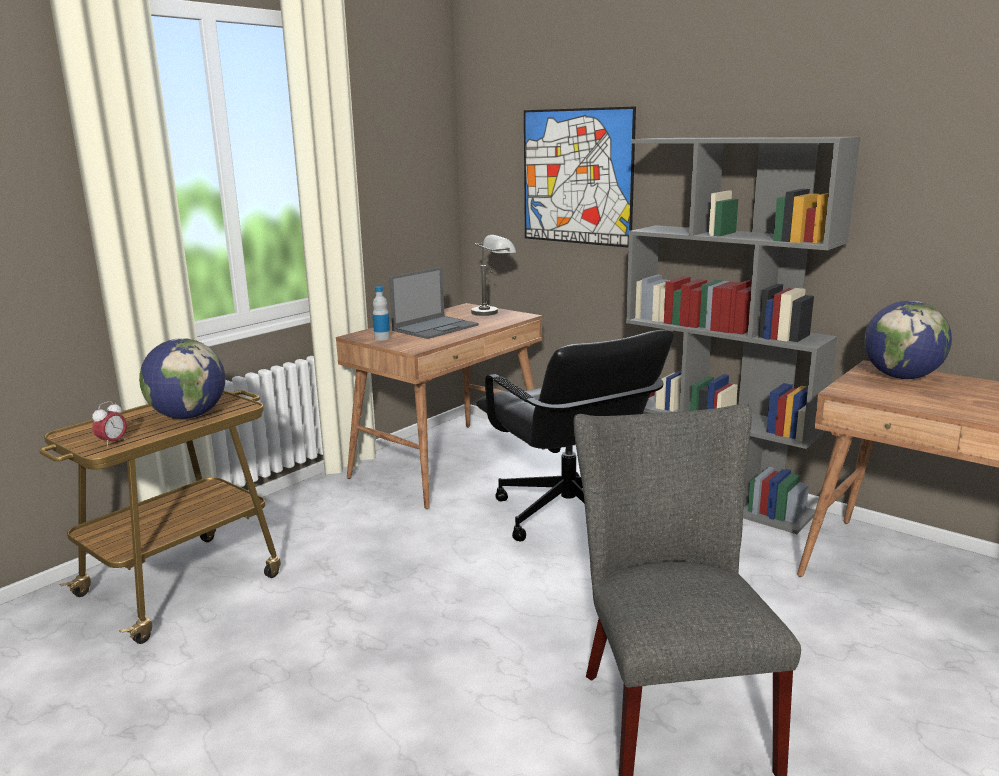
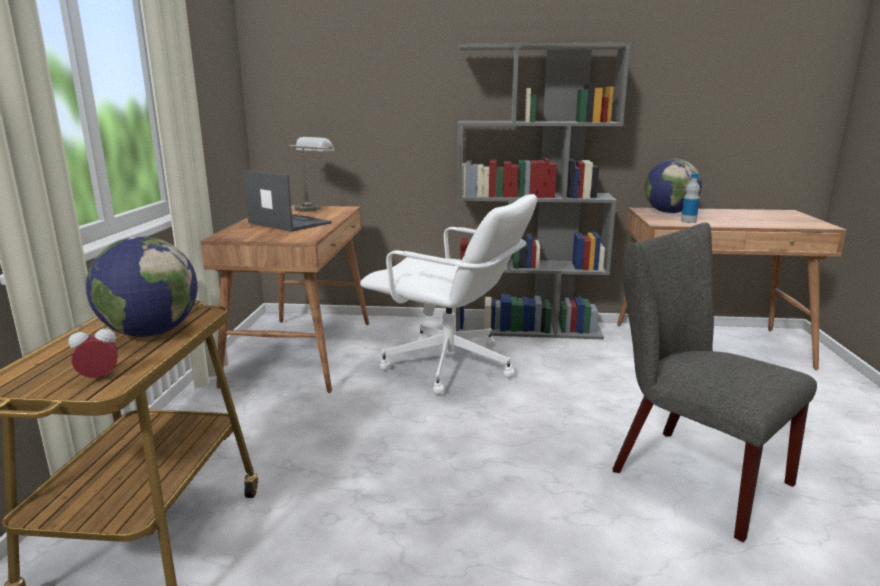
camera: 35 degrees left, 0 degrees up
alarm clock [92,401,127,447] -> alarm clock turned 105 degrees counterclockwise [68,323,118,378]
bottle [373,286,390,340] -> bottle moved to [681,173,700,223]
laptop [389,267,479,339] -> laptop turned 60 degrees counterclockwise [243,170,332,232]
black office chair [476,330,674,541] -> white office chair [360,194,537,395]
picture [524,106,636,248] -> none

